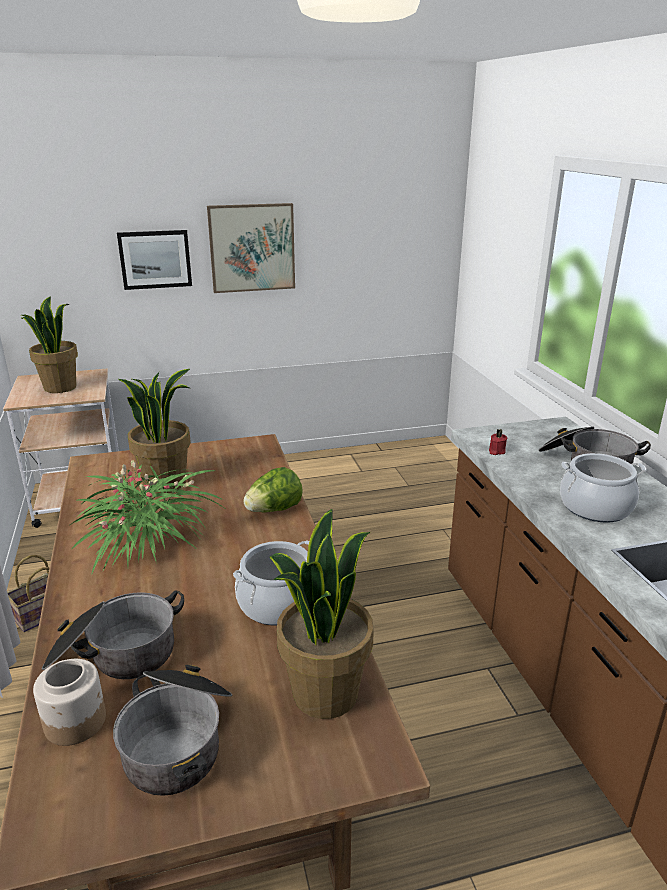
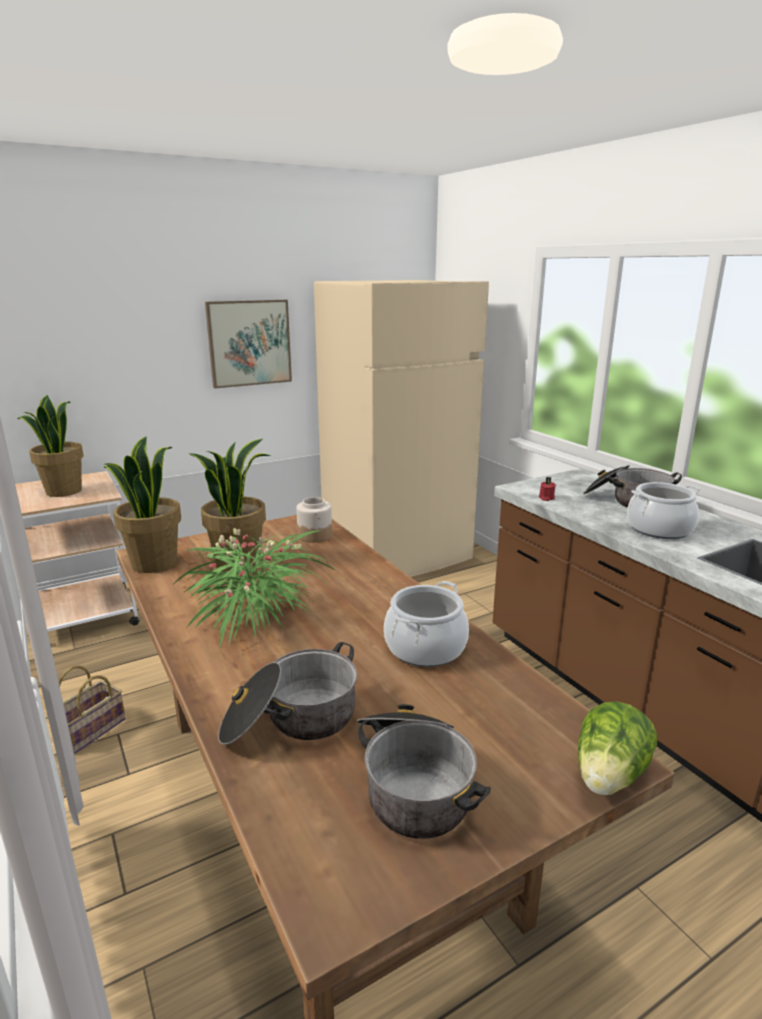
camera: 15 degrees left, 5 degrees down
jar [33,659,106,746] -> jar moved to [296,497,332,543]
picture [117,230,192,290] -> none
lettuce [243,467,303,512] -> lettuce moved to [578,701,657,795]
potted plant [269,509,374,719] -> potted plant moved to [104,436,181,573]
none -> beige fridge [314,280,489,577]

